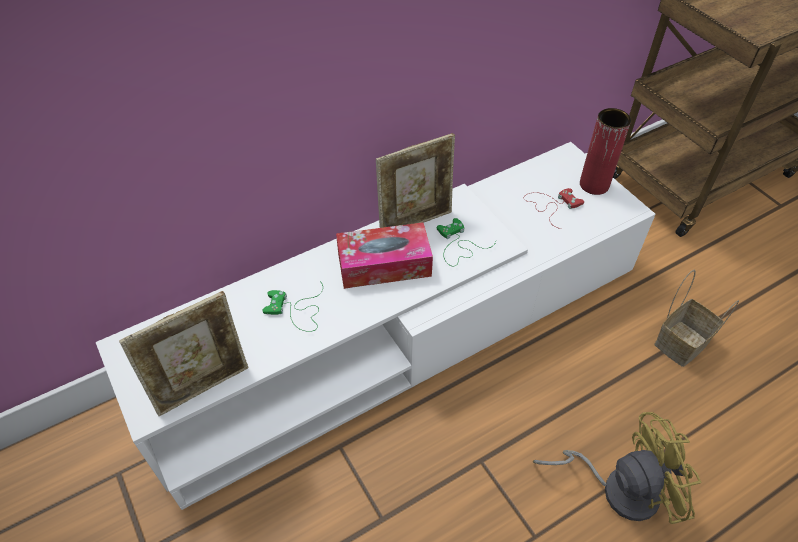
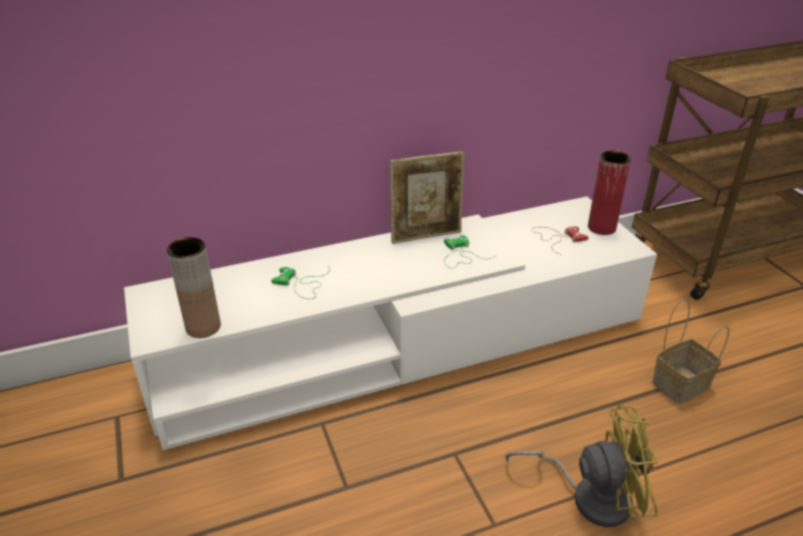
camera: 10 degrees right, 15 degrees down
picture frame [119,291,249,416] -> brown vase [167,237,221,338]
tissue box [336,222,433,289] -> none

